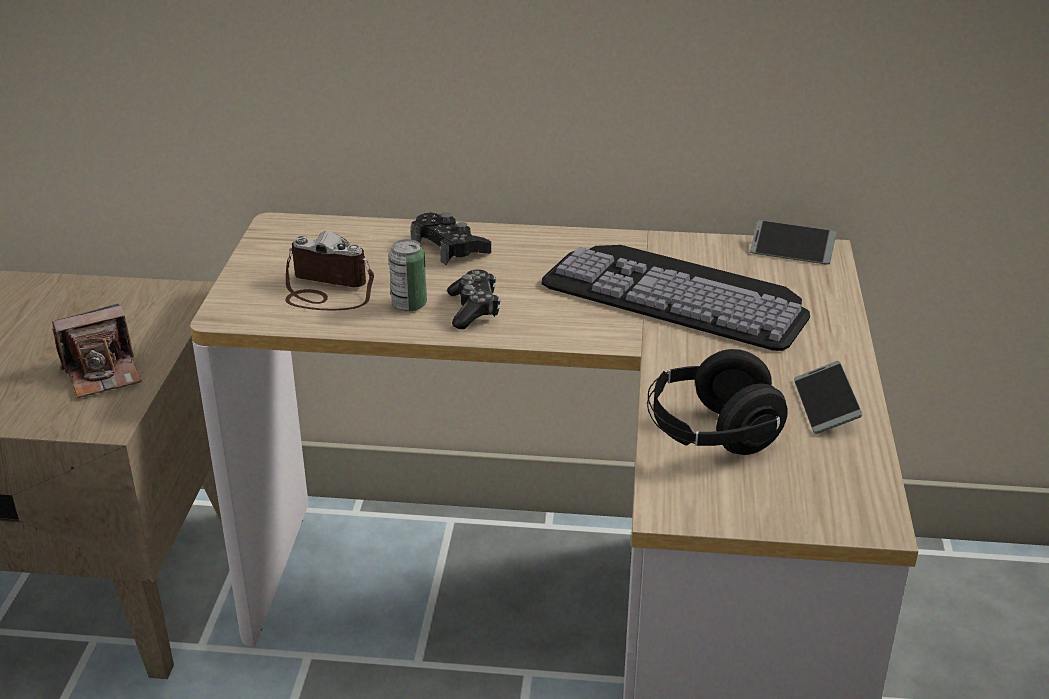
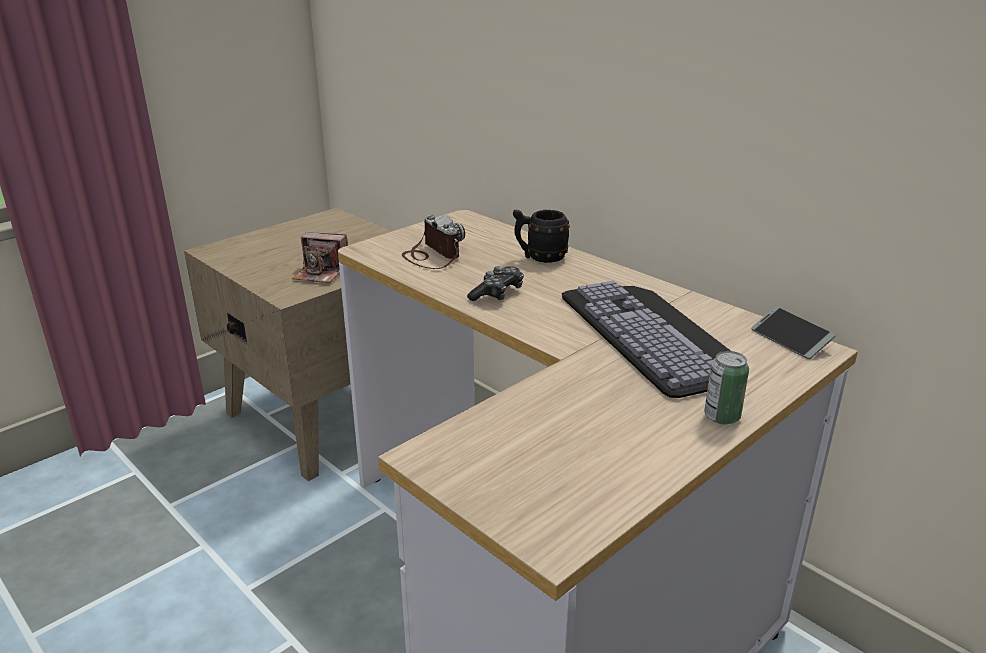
camera: 40 degrees right, 5 degrees down
can [389,239,427,312] -> can moved to [704,351,749,424]
black game controller [411,212,491,265] -> black mug [513,210,570,263]
black headphones [647,349,788,455] -> none
phone [794,361,863,434] -> none

